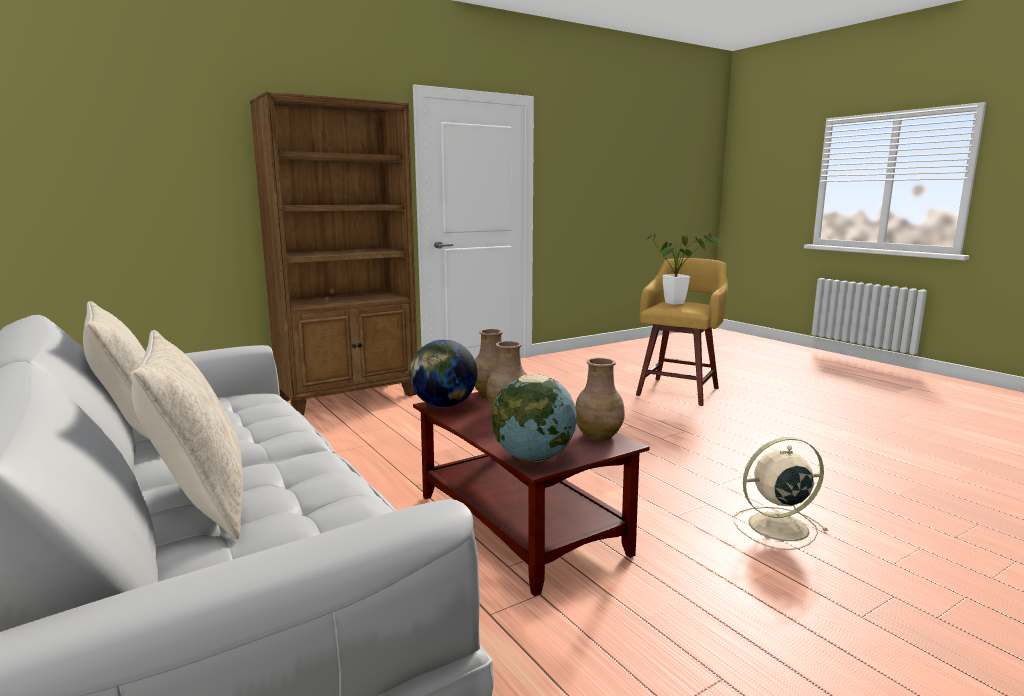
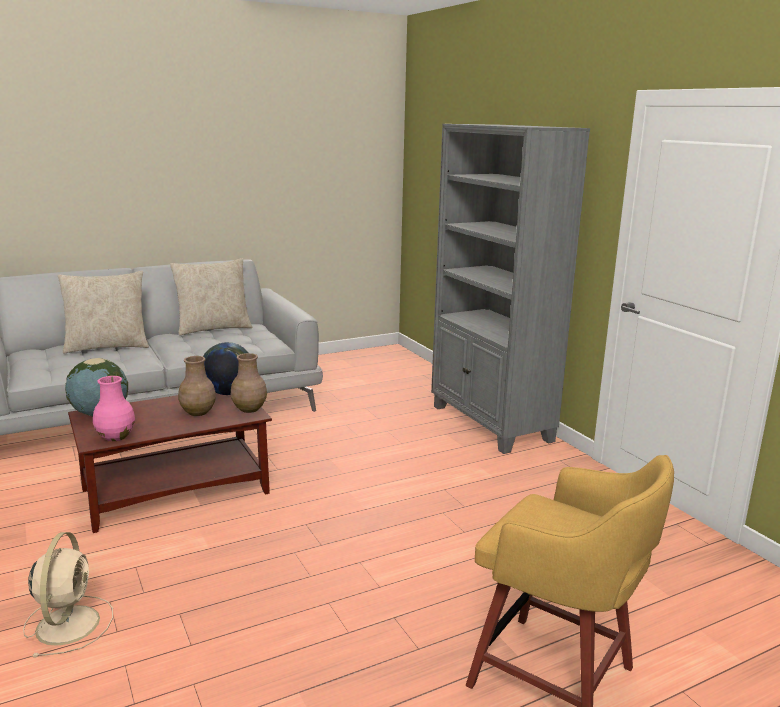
camera: 95 degrees right, 5 degrees up
brown bookcase [250,92,417,415] -> grey bookcase [431,124,590,454]
brown vase [575,358,625,441] -> pink vase [93,376,135,441]
potted plant [646,233,720,305] -> none

